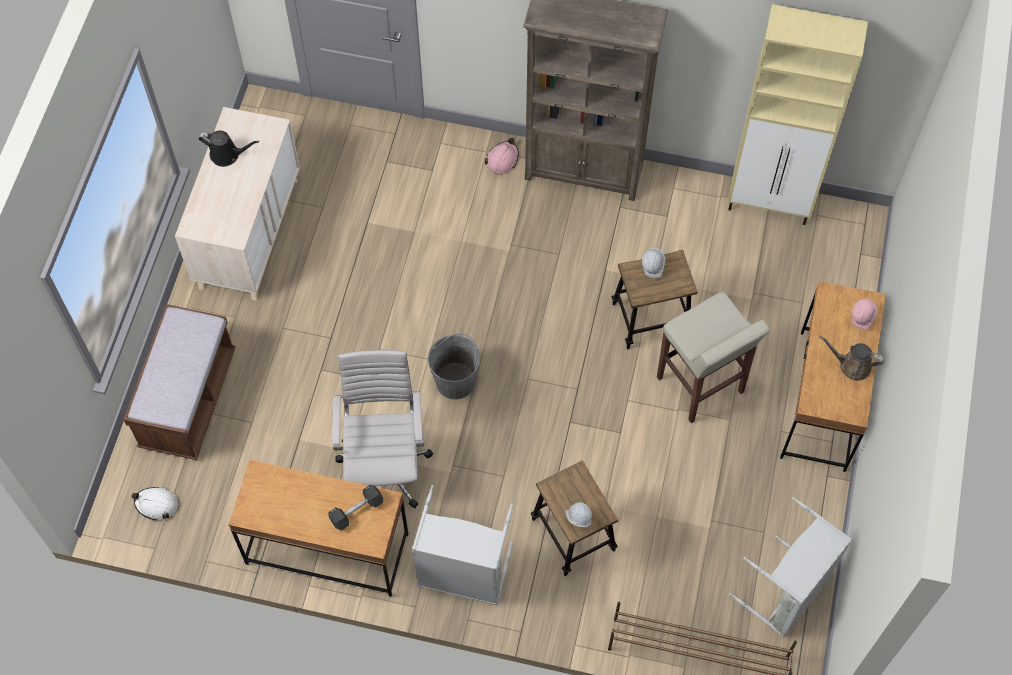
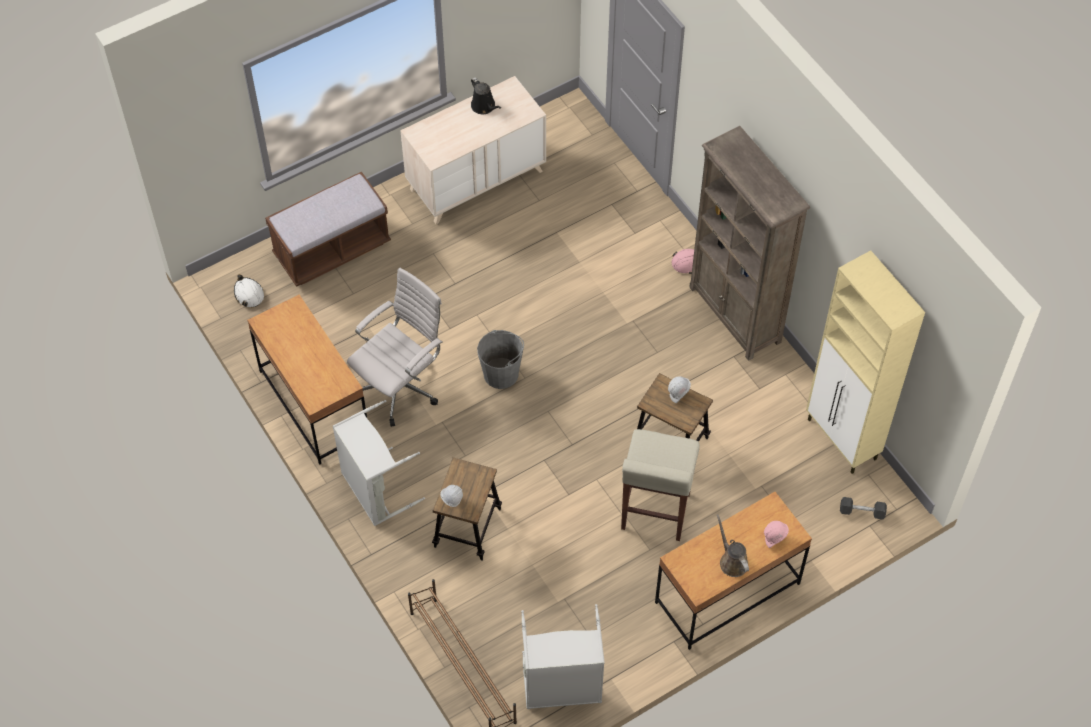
camera: 45 degrees right, 5 degrees down
black dumbbell [328,485,383,530] -> black dumbbell moved to [840,497,887,520]

